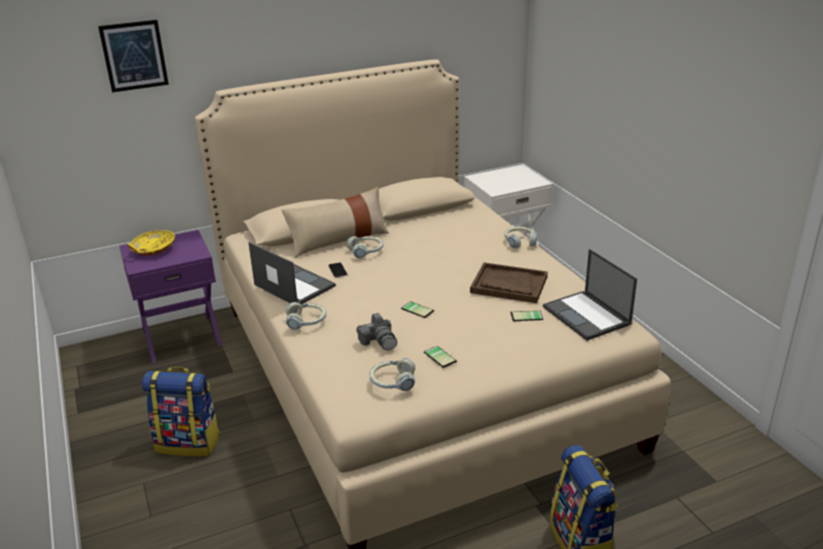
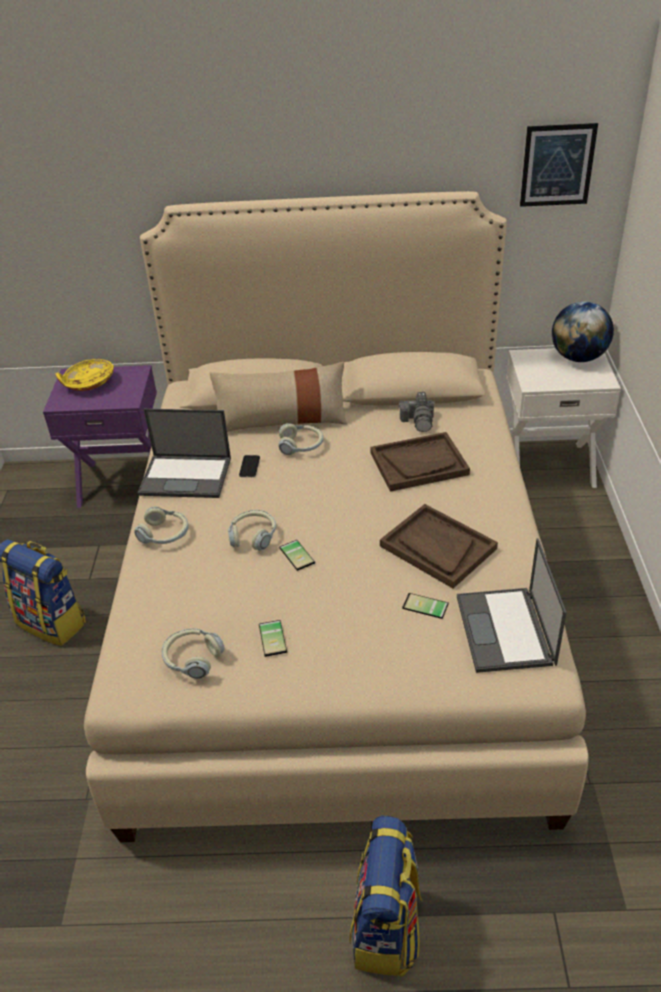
camera: 25 degrees right, 10 degrees up
picture [98,20,169,92] -> picture moved to [520,123,598,207]
laptop [248,242,336,304] -> laptop turned 120 degrees clockwise [138,409,231,498]
camera [357,313,398,351] -> camera moved to [399,392,434,432]
headphones [504,226,537,248] -> headphones moved to [228,510,276,551]
none -> brown tray [370,432,470,492]
none -> globe [552,301,614,362]

